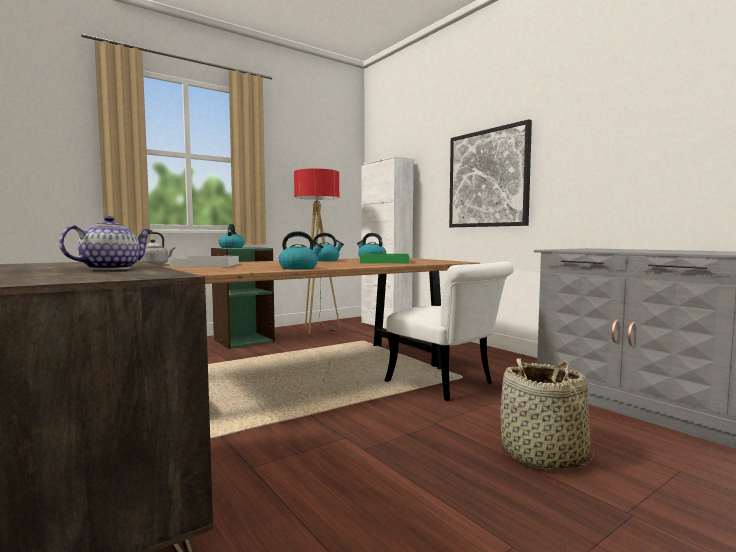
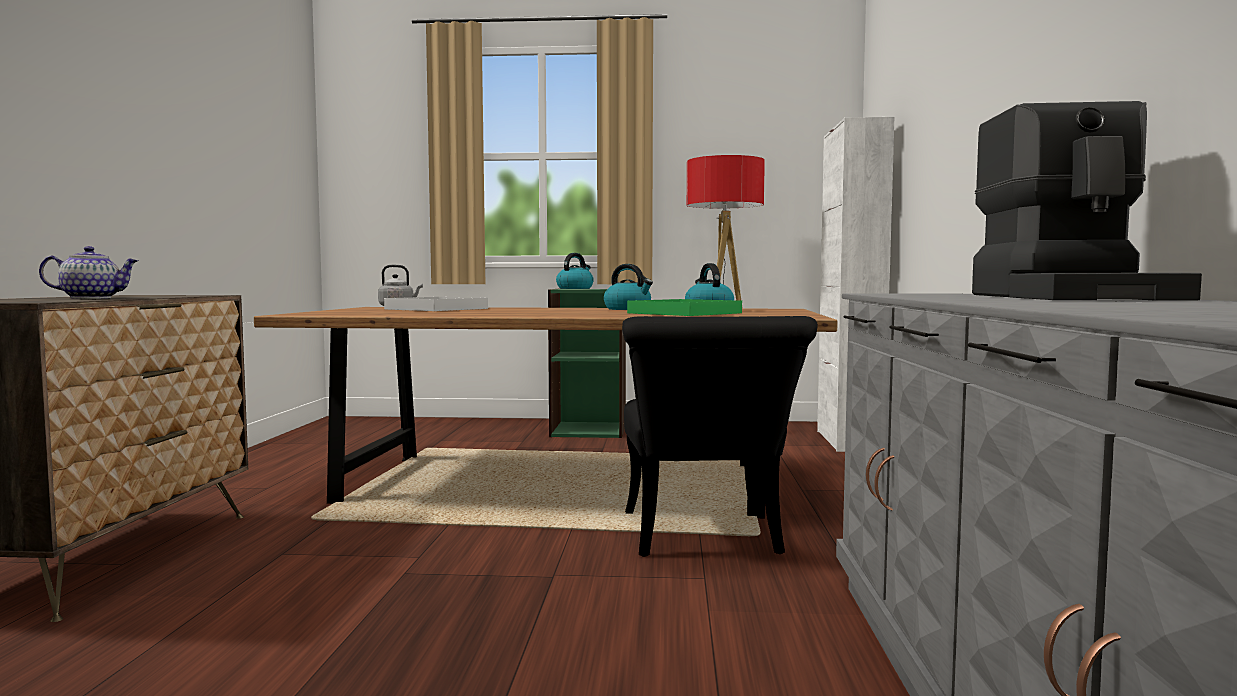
camera: 40 degrees right, 0 degrees up
kettle [279,231,323,269] -> none
white chair [385,261,514,401] -> black chair [622,316,818,557]
picture [449,119,532,227] -> none
basket [500,359,595,470] -> none
none -> coffee machine [972,101,1202,301]

